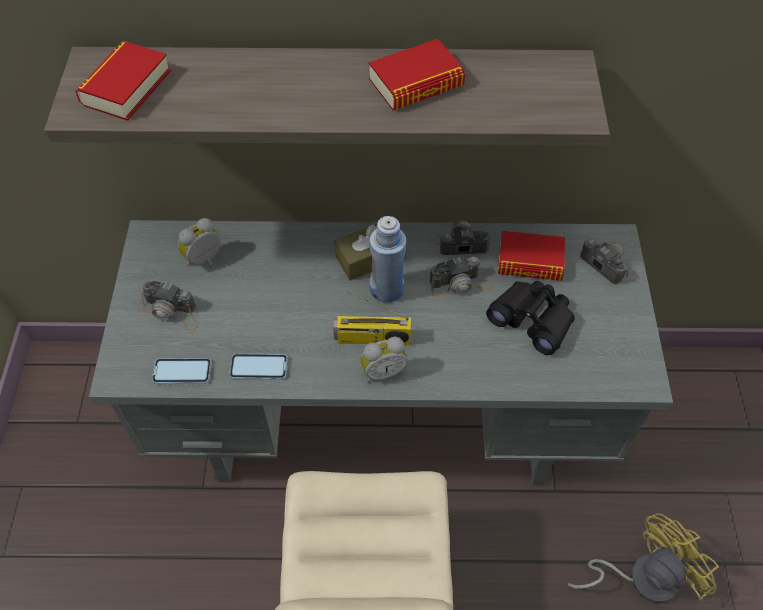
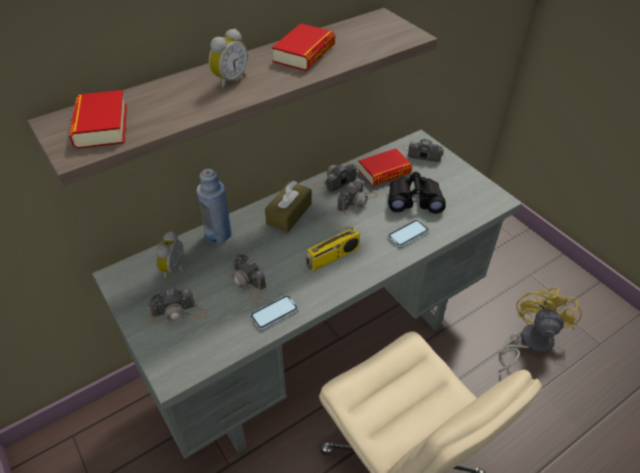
camera: 35 degrees left, 10 degrees down
phone [152,358,212,384] -> phone moved to [388,219,429,247]
alarm clock [360,337,408,383] -> alarm clock moved to [209,28,248,89]
blue bottle [370,216,406,303] -> blue bottle moved to [197,168,231,243]
none -> camera [228,253,266,304]

